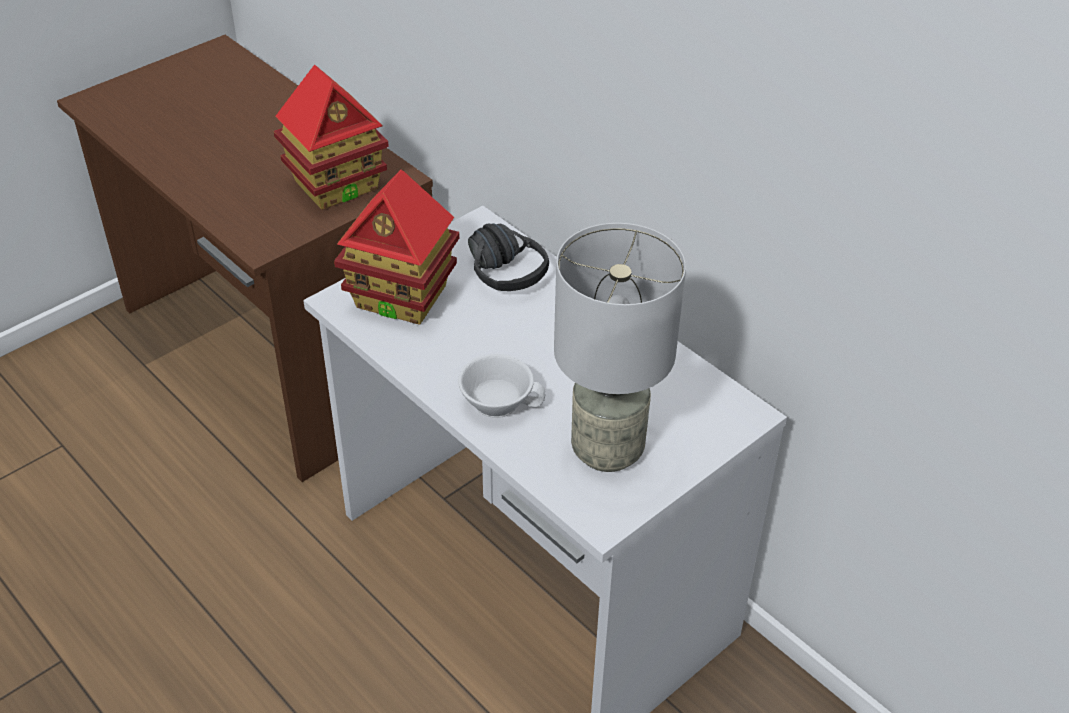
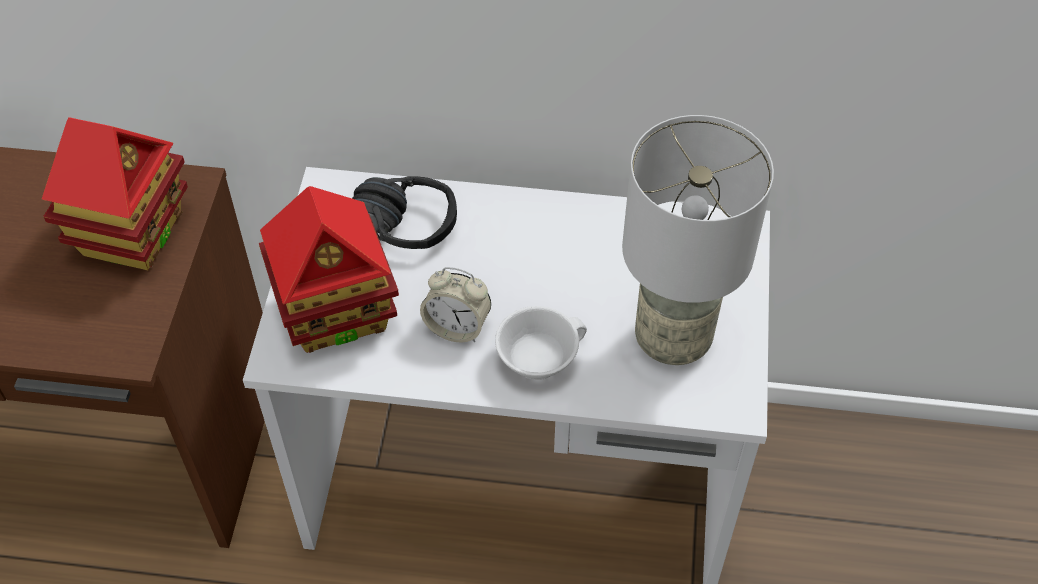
camera: 40 degrees left, 10 degrees up
none -> alarm clock [420,267,491,343]

